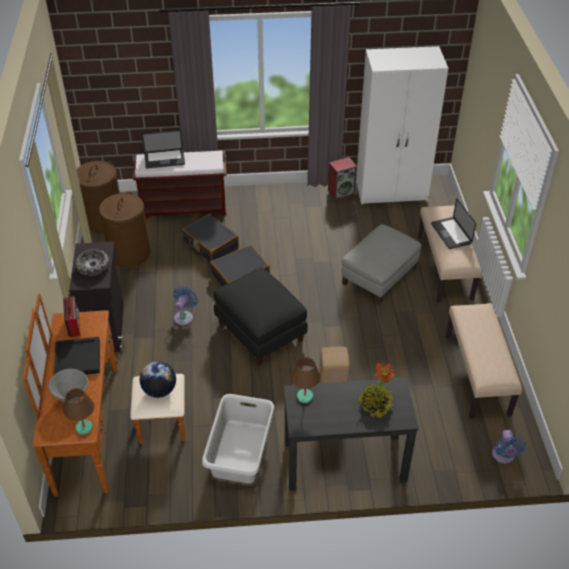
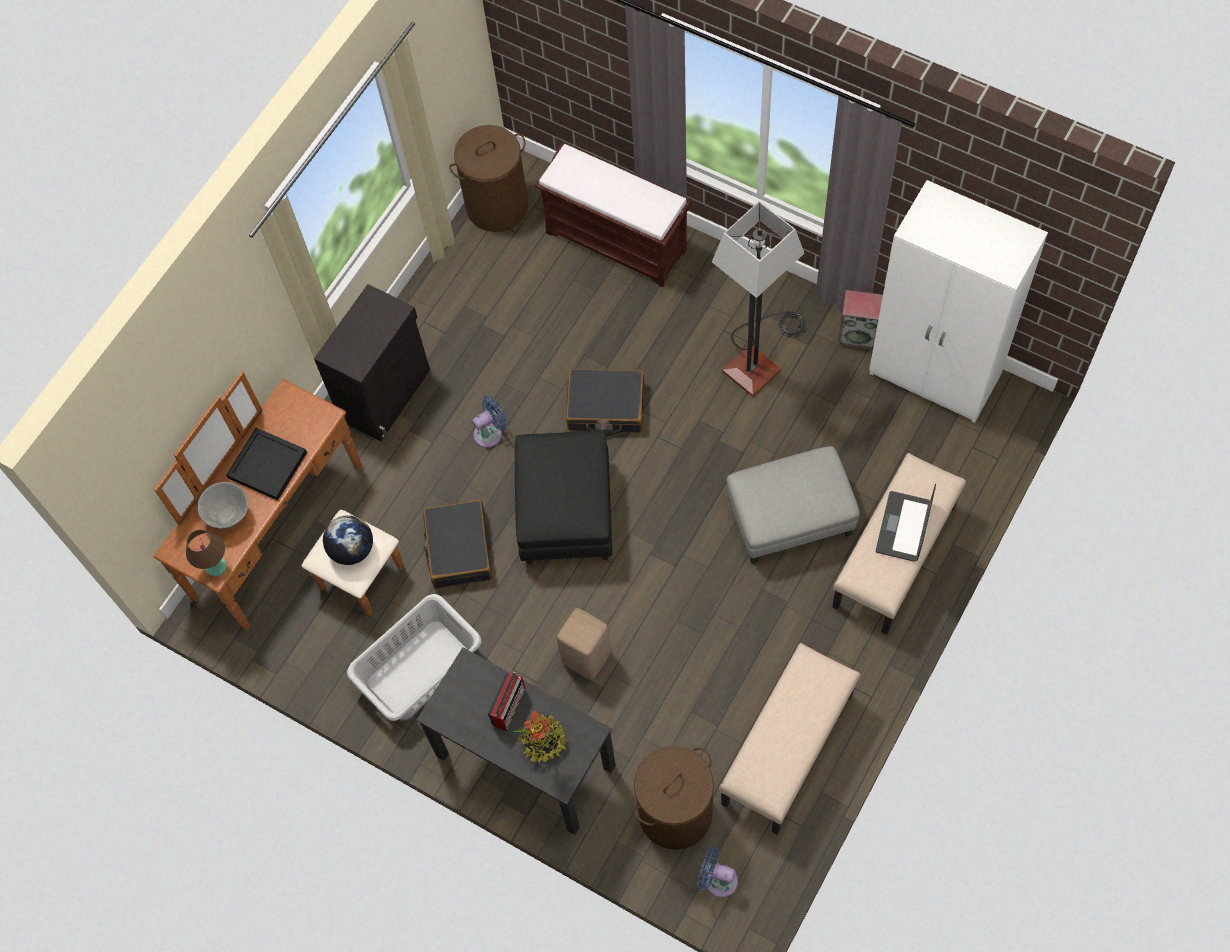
camera: 40 degrees right, 20 degrees up
radio [63,294,80,337] -> radio moved to [488,672,525,731]
bowl [75,249,110,276] -> none
brown laundry basket [99,192,151,268] -> brown laundry basket moved to [634,746,714,850]
laptop [142,130,185,168] -> none
black suitcase [182,214,239,262] -> black suitcase moved to [423,500,493,588]
brown table lamp [291,357,320,403] -> none
blue fan [492,430,526,464] -> blue fan turned 75 degrees clockwise [697,847,738,898]
none -> floor lamp [712,201,806,397]

